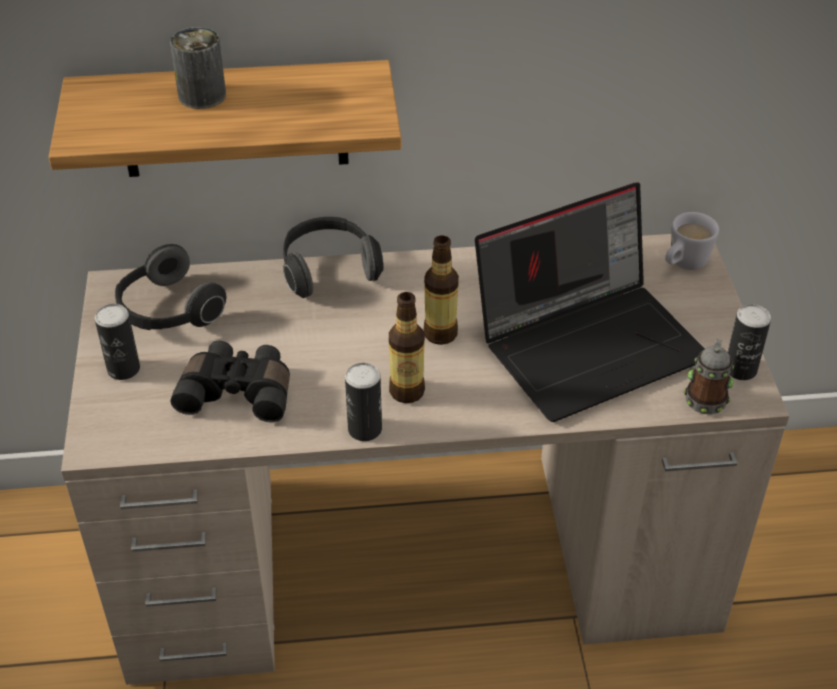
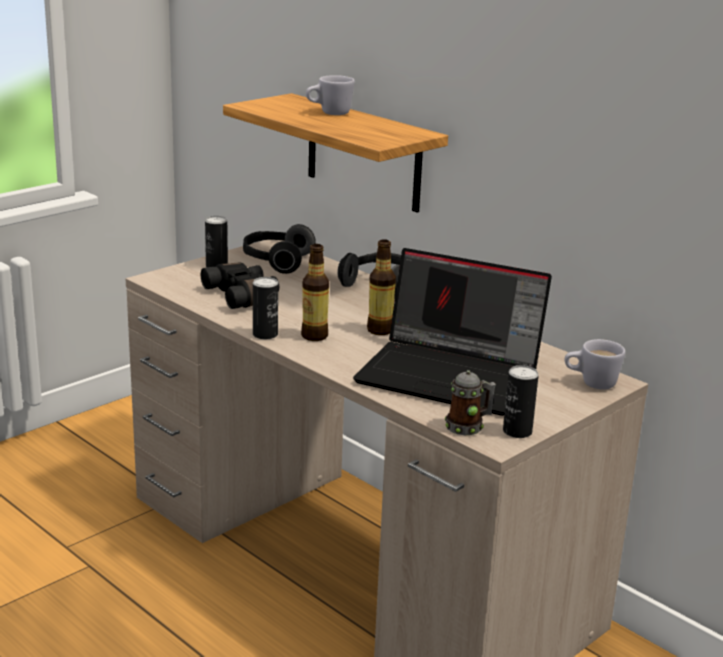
camera: 50 degrees right, 20 degrees down
can [170,27,226,109] -> white mug [306,75,355,115]

